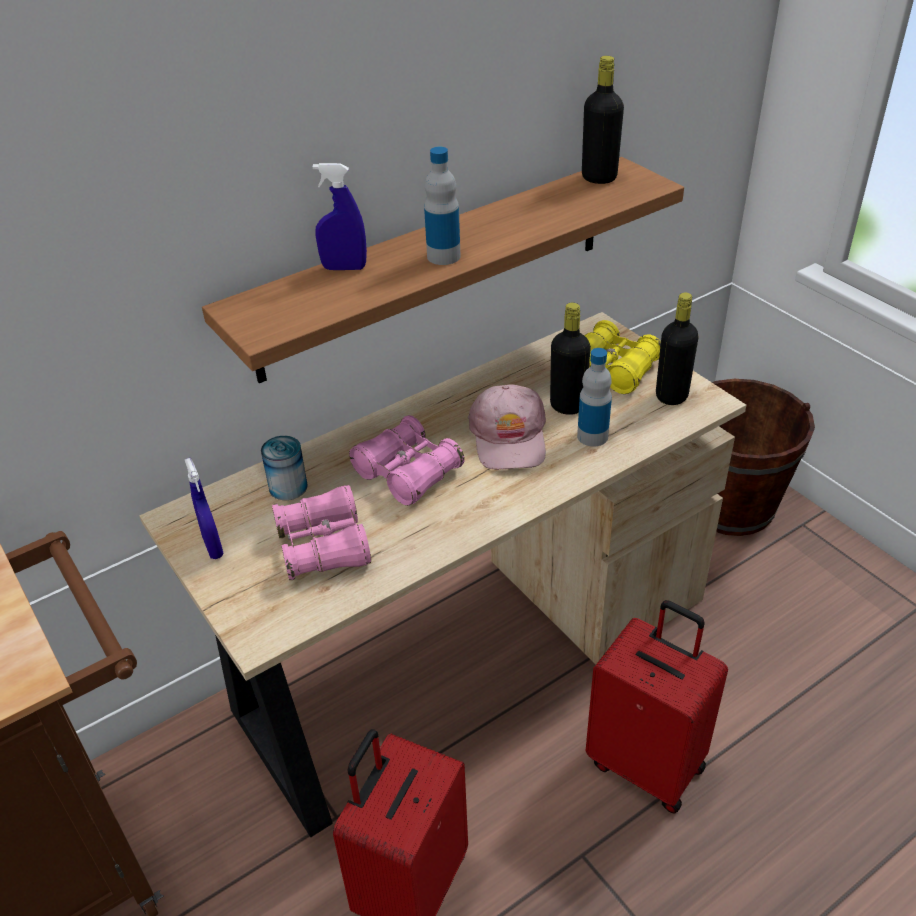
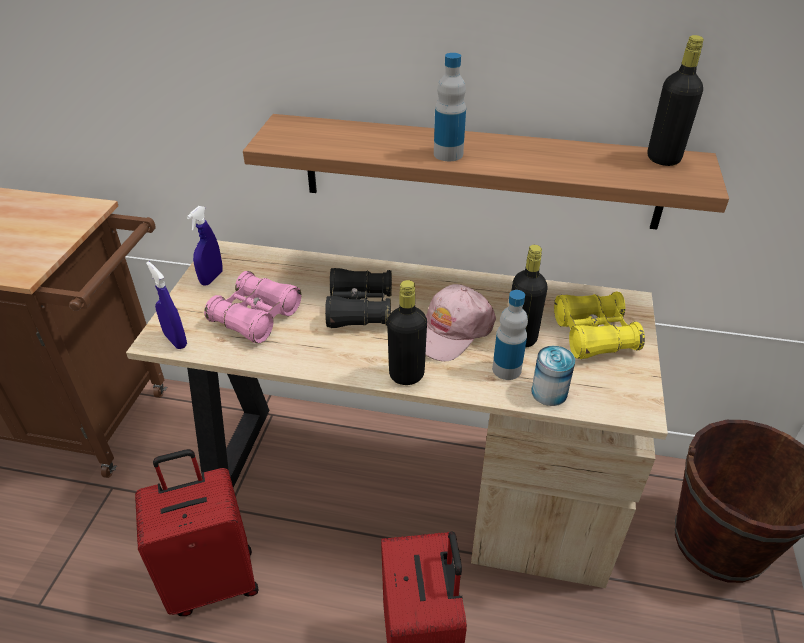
camera: 45 degrees right, 0 degrees up
can [261,436,308,500] -> can moved to [531,346,575,406]
blue spray bottle [313,163,367,270] -> blue spray bottle moved to [146,261,187,349]
pink binoculars [349,415,465,506] -> black binoculars [325,268,392,328]
black bottle [656,293,699,405] -> black bottle moved to [387,280,427,385]

